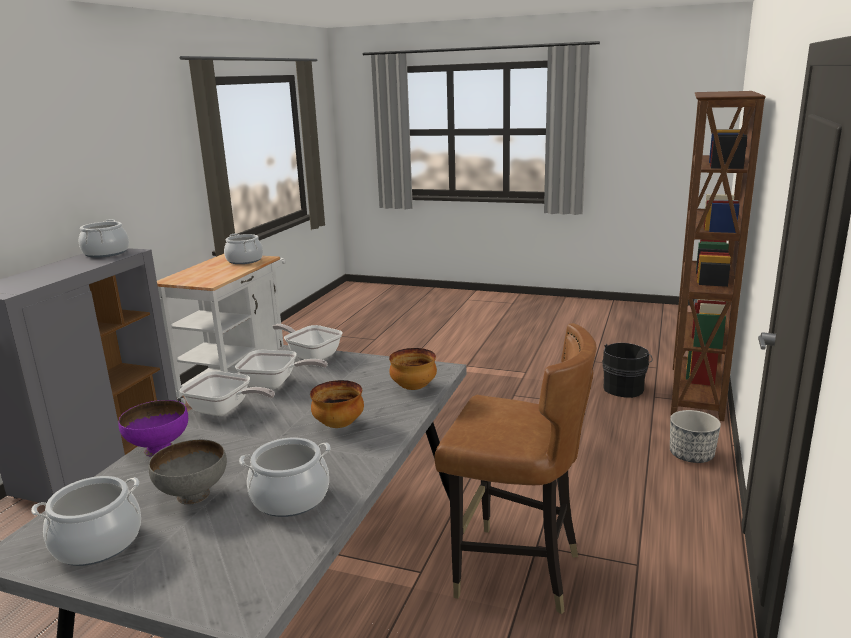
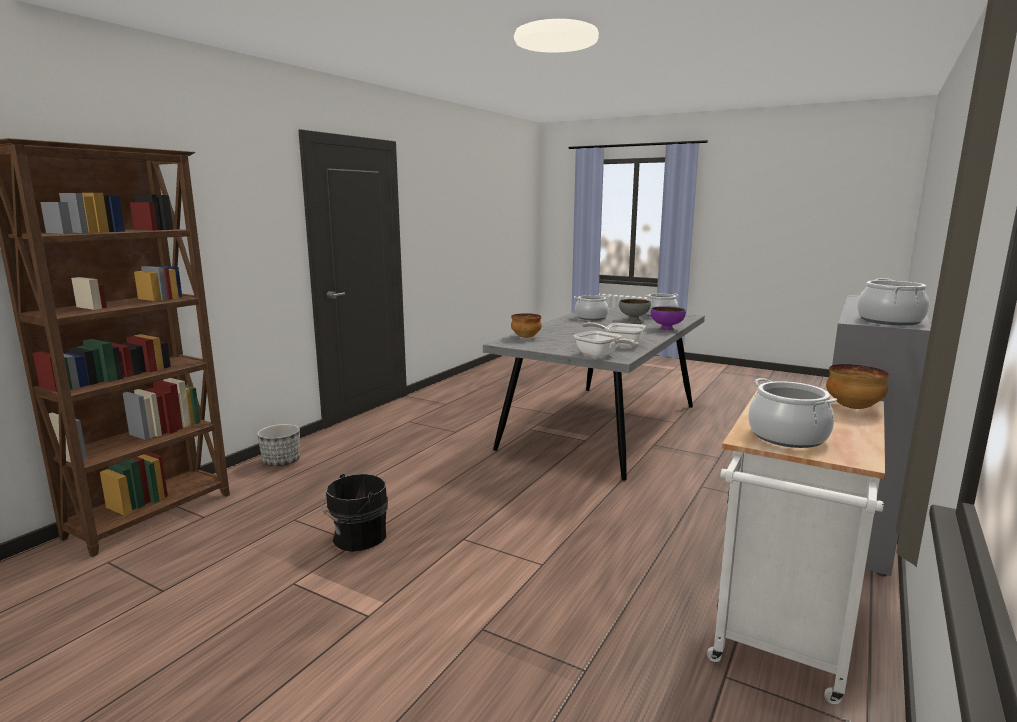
camera: 170 degrees left, 5 degrees down
frying pan [180,371,275,416] -> none
bowl [310,380,364,428] -> bowl moved to [826,364,889,409]
brown chair [434,323,597,614] -> none
black bucket [602,343,653,398] -> black bucket moved to [321,474,388,552]

